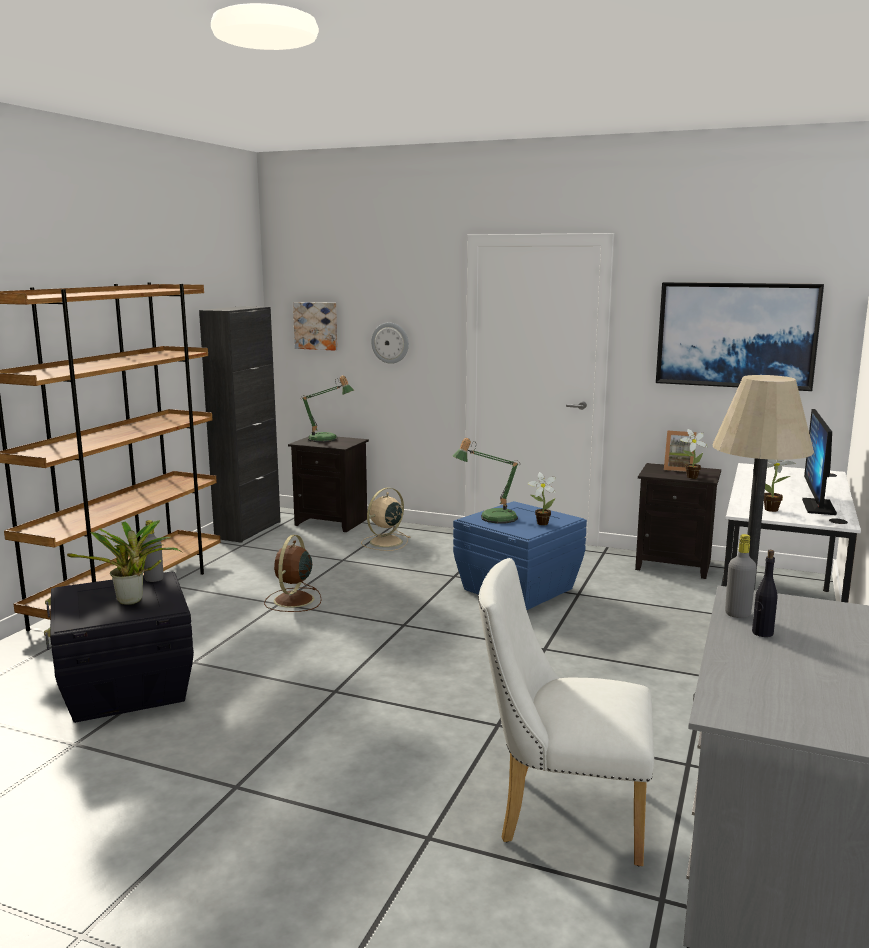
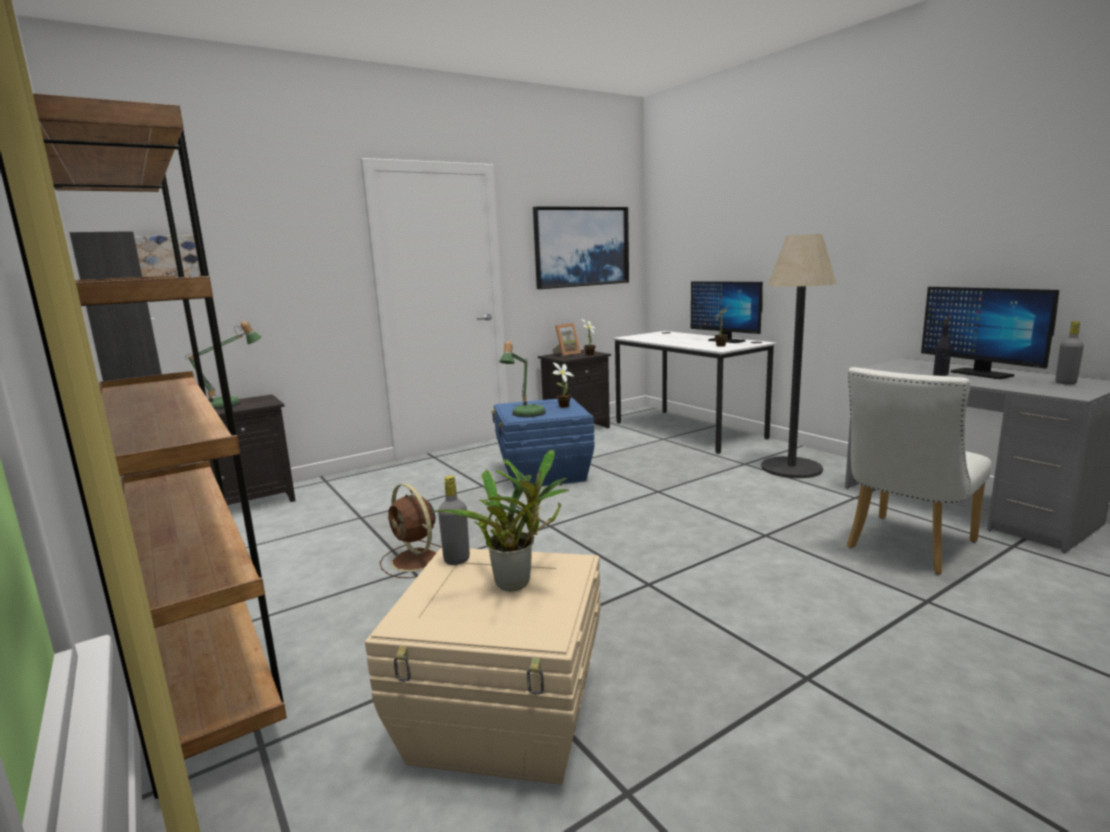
camera: 55 degrees left, 0 degrees up
black storage box [44,571,194,723] -> beige storage box [365,547,601,785]
beige fan [361,488,410,551] -> none
wall clock [371,322,409,364] -> none
grey bottle [725,534,757,618] -> grey bottle moved to [1056,321,1084,385]
none -> monitor [921,287,1059,379]

